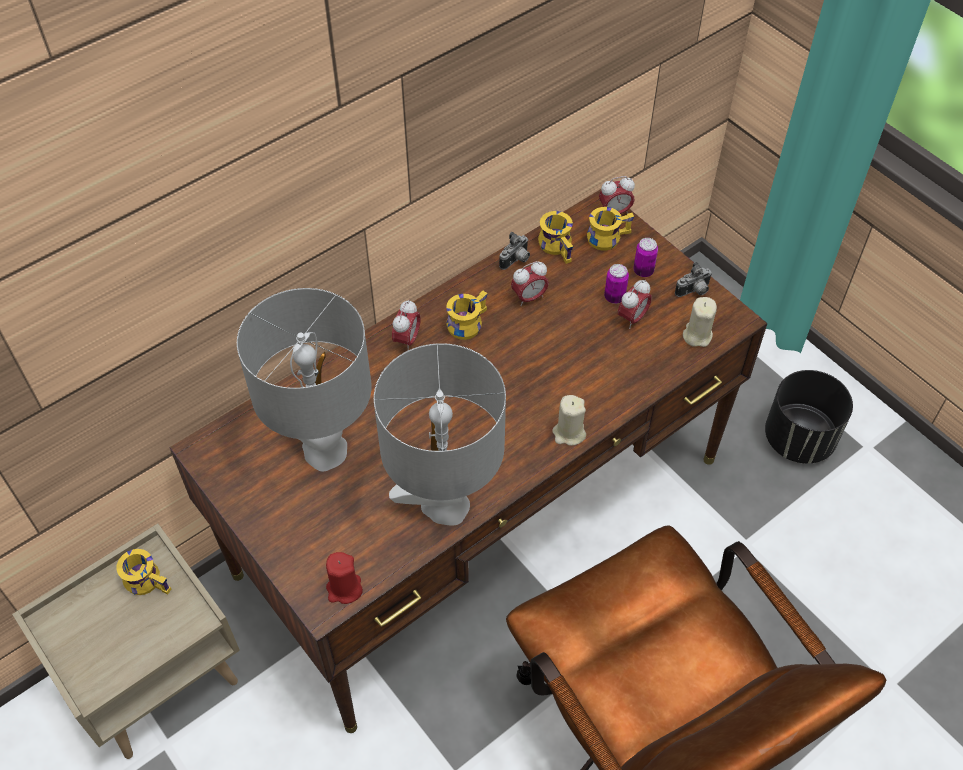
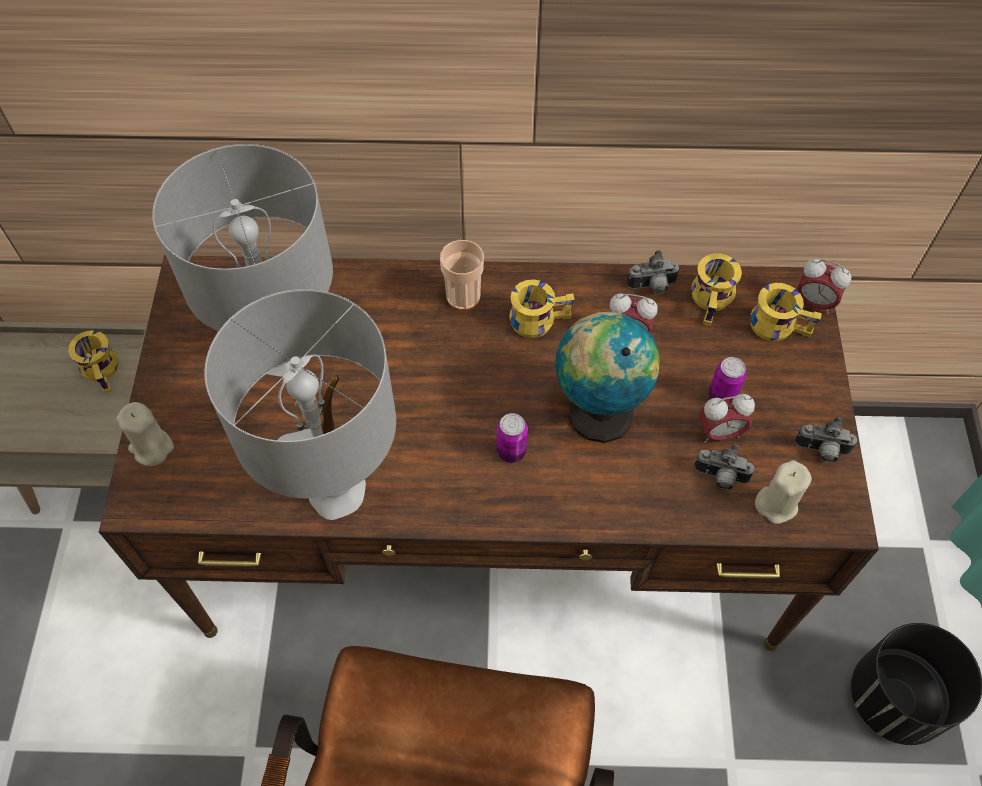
camera: 40 degrees right, 5 degrees up
red candle [326,552,363,604] -> none
alarm clock [392,299,421,350] -> cup [440,240,484,311]
beige candle [552,395,586,446] -> beige candle moved to [116,402,174,466]
can [633,238,658,277] -> can moved to [496,413,528,463]
none -> globe [555,311,660,443]
none -> camera [694,444,755,490]

